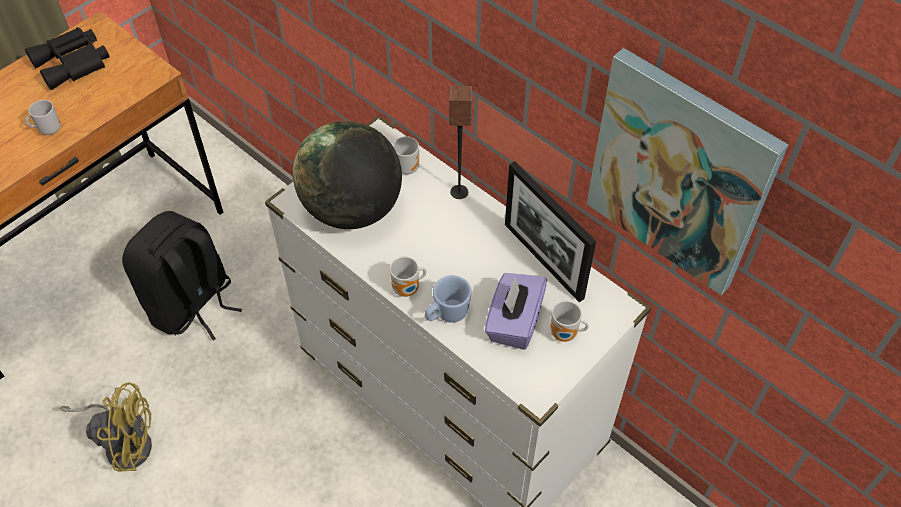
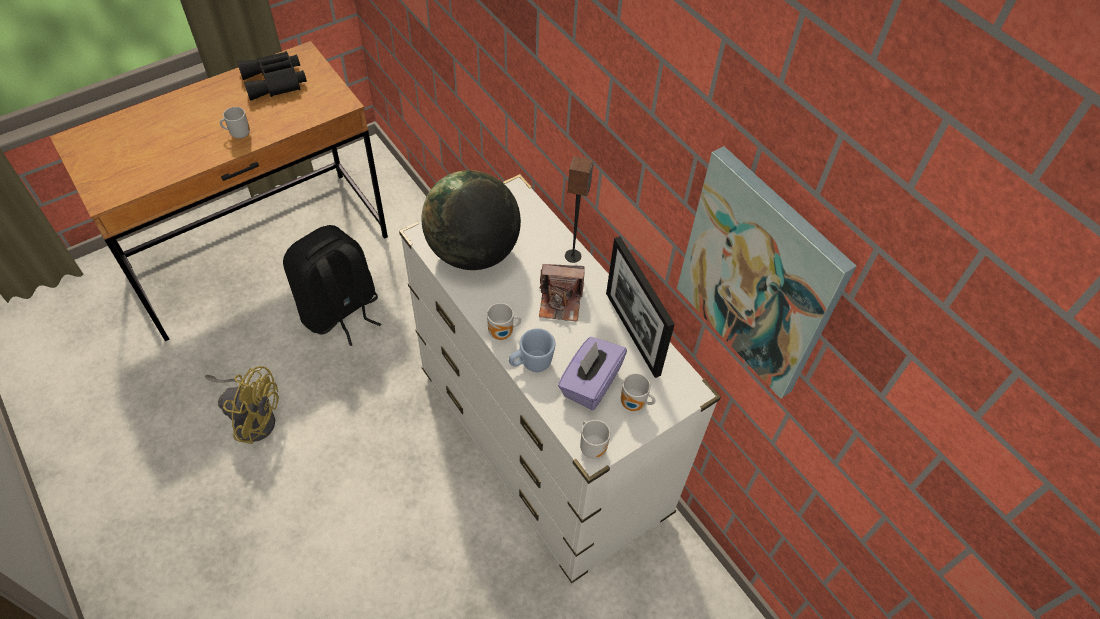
camera: 10 degrees right, 0 degrees up
mug [393,136,419,174] -> mug moved to [580,420,610,459]
none -> camera [539,264,585,322]

